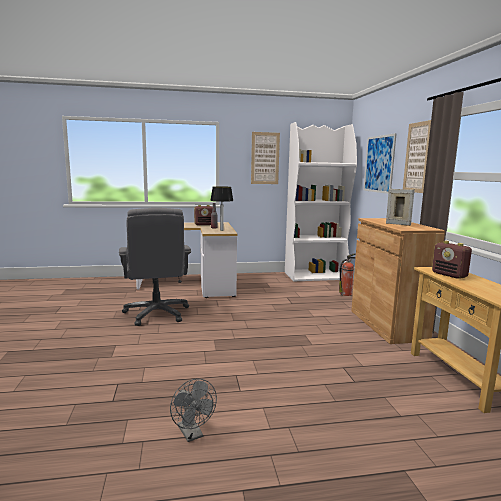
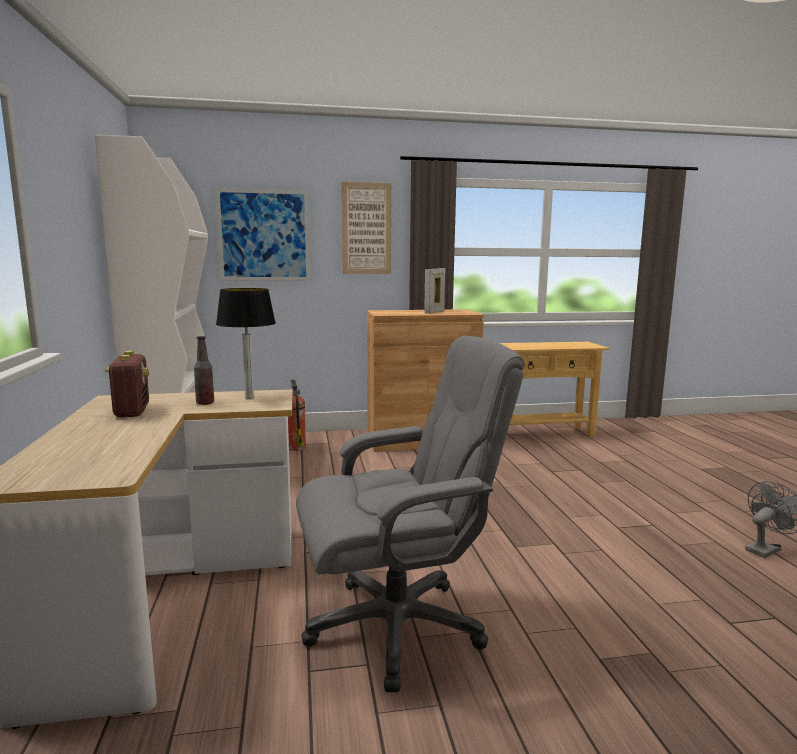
camera: 90 degrees left, 0 degrees up
picture [251,132,280,184] -> none
radio [432,241,472,279] -> none

